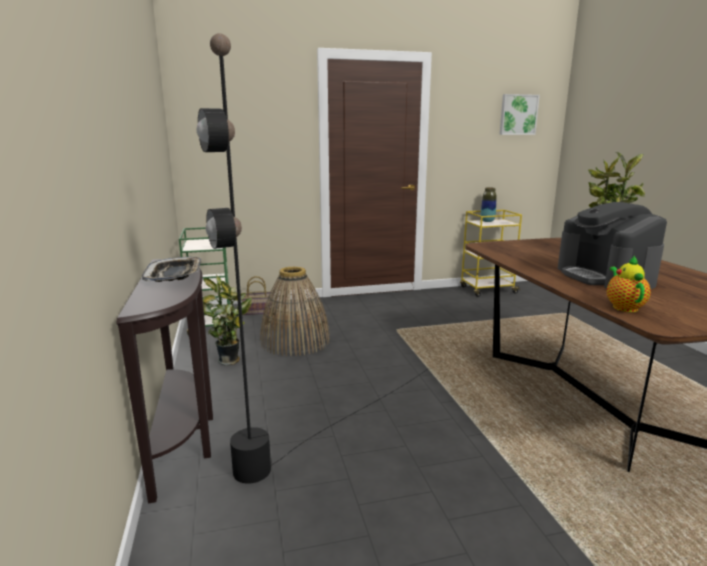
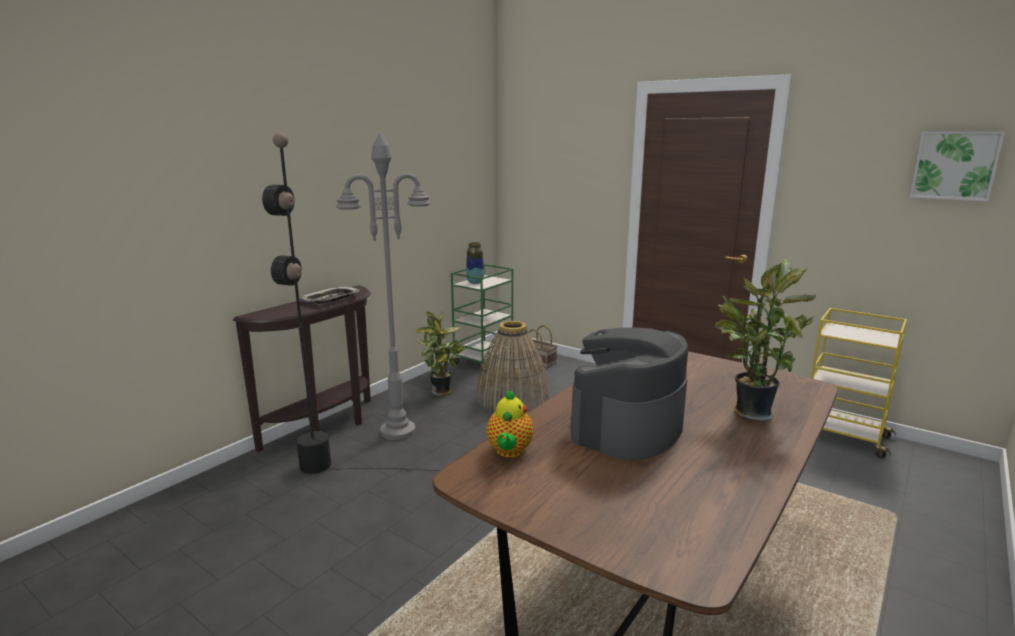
camera: 50 degrees right, 0 degrees up
vase [481,187,497,222] -> vase moved to [466,242,484,284]
teapot [607,256,651,312] -> teapot turned 135 degrees clockwise [487,389,534,457]
none -> grey floor lamp [336,133,431,440]

